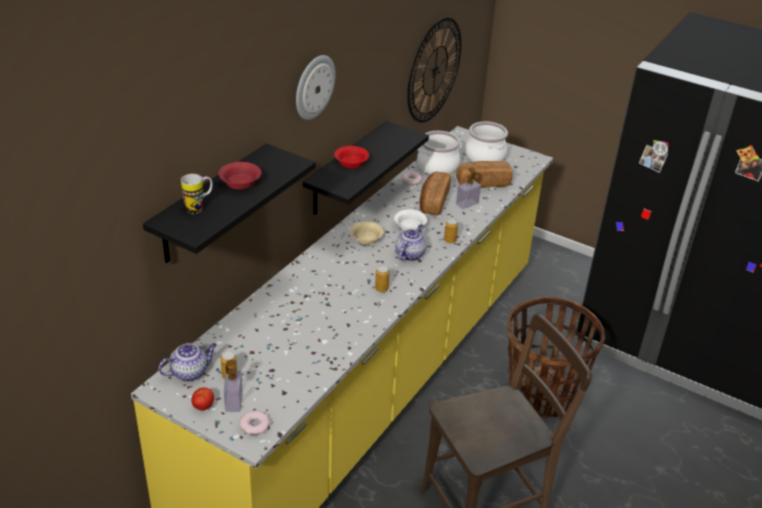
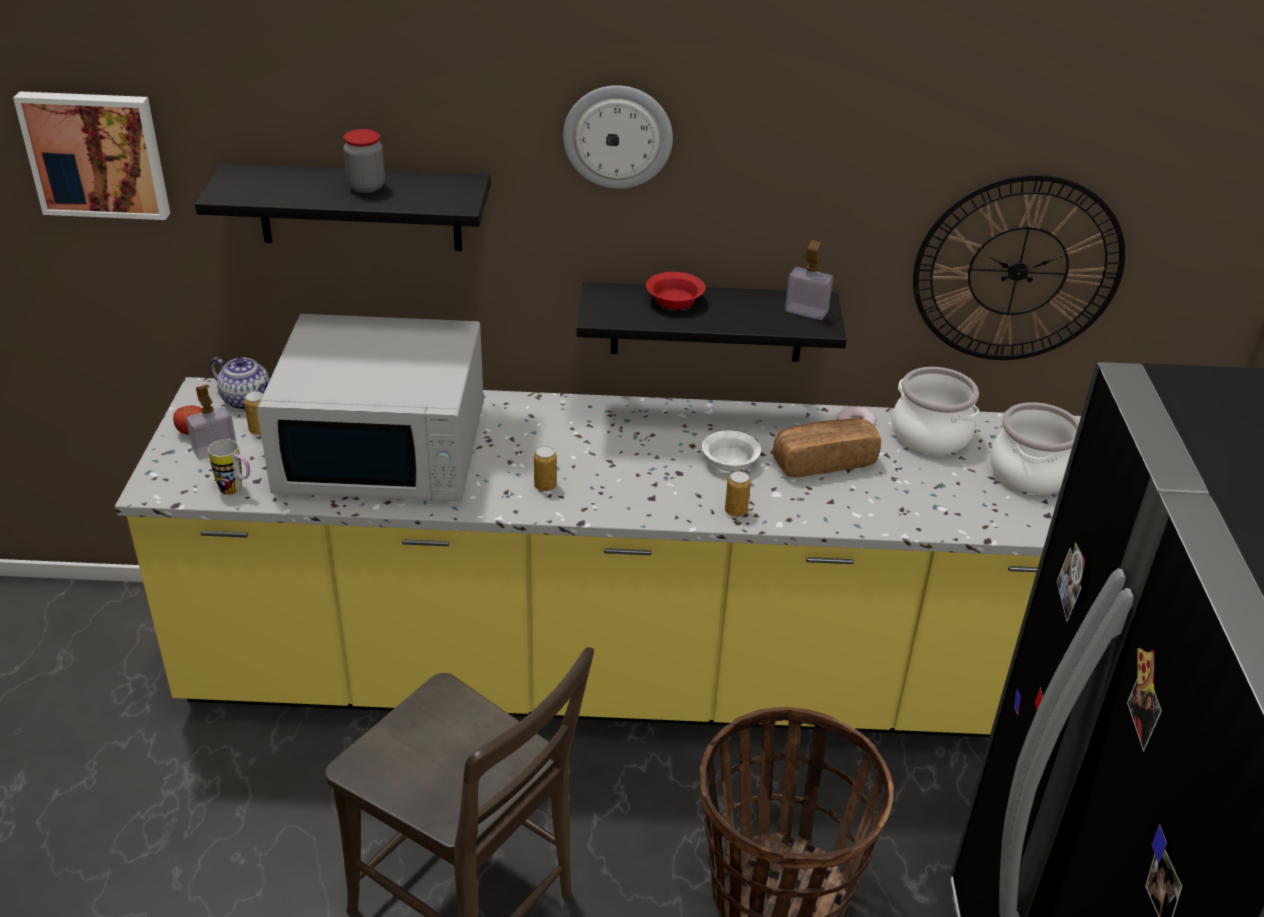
camera: 60 degrees right, 0 degrees up
mug [181,174,212,214] -> mug moved to [208,439,250,495]
red bowl [218,162,261,190] -> jar [343,129,385,193]
donut [239,411,270,435] -> none
beige bowl [350,222,384,245] -> none
teapot [395,224,426,261] -> none
bread [456,161,513,188] -> none
soap dispenser [456,168,481,209] -> soap dispenser moved to [785,240,833,320]
none -> picture [13,91,170,220]
none -> white microwave [257,314,483,502]

